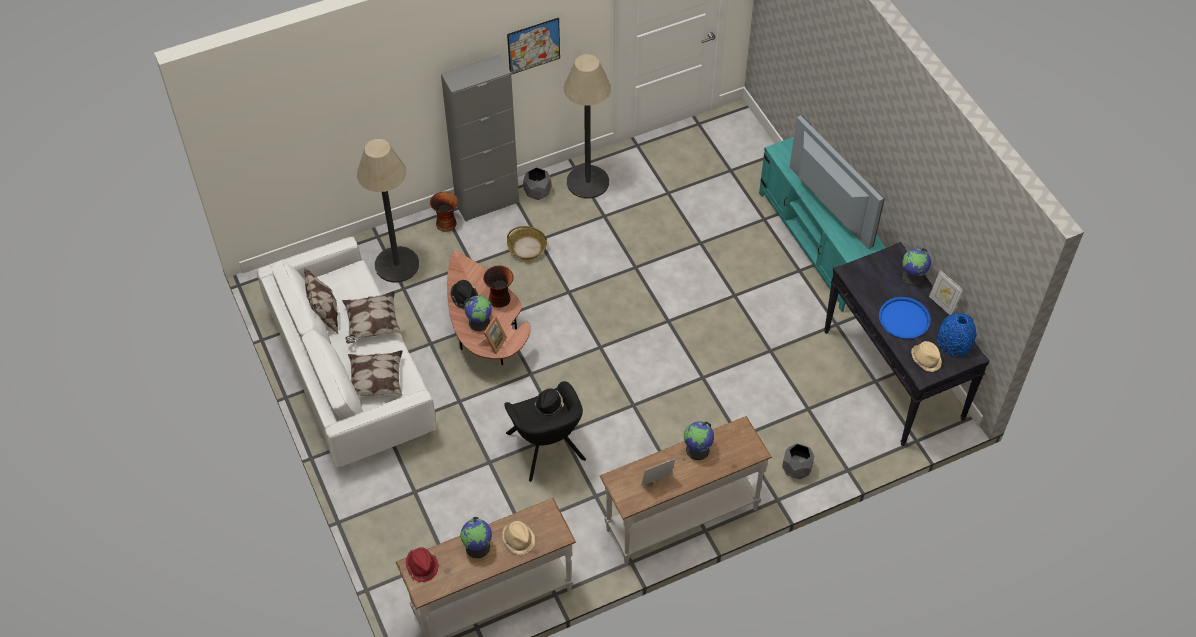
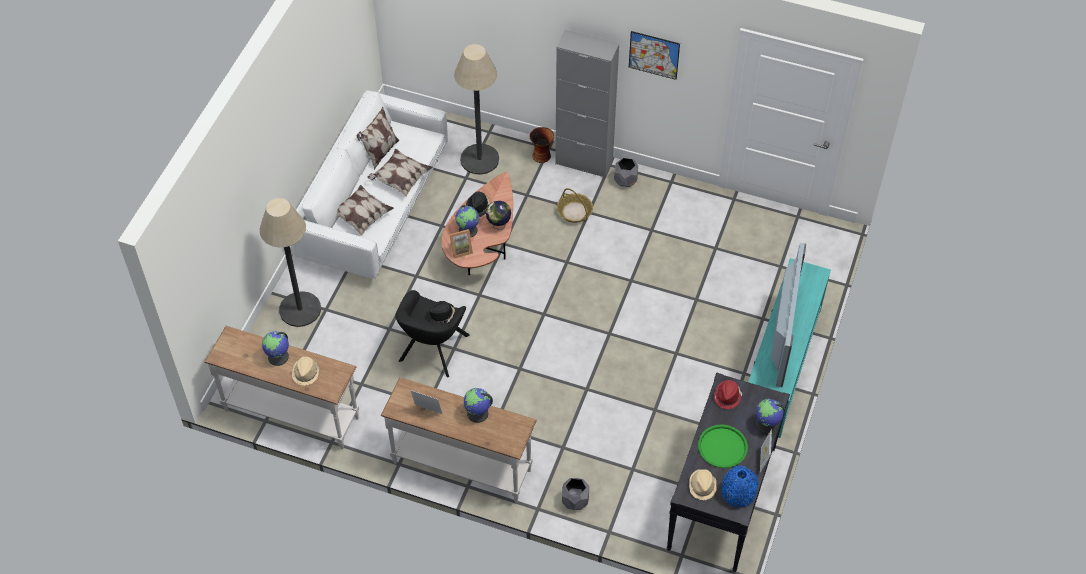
camera: 45 degrees right, 0 degrees up
red hat [406,547,439,582] -> red hat moved to [714,380,742,409]
vase [483,265,514,308] -> globe [486,201,511,230]
floor lamp [564,54,611,199] -> floor lamp moved to [260,198,321,327]
blue tray [879,297,931,339] -> green tray [698,425,748,468]

